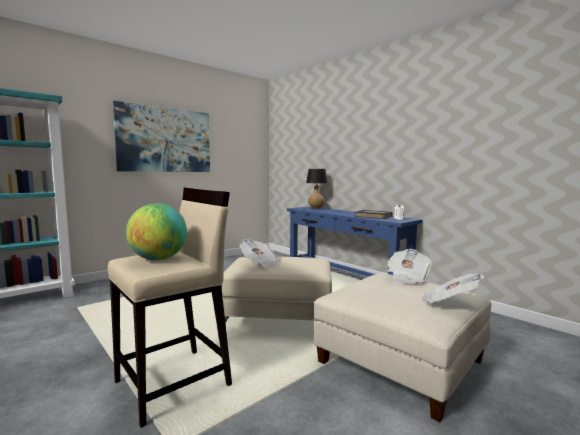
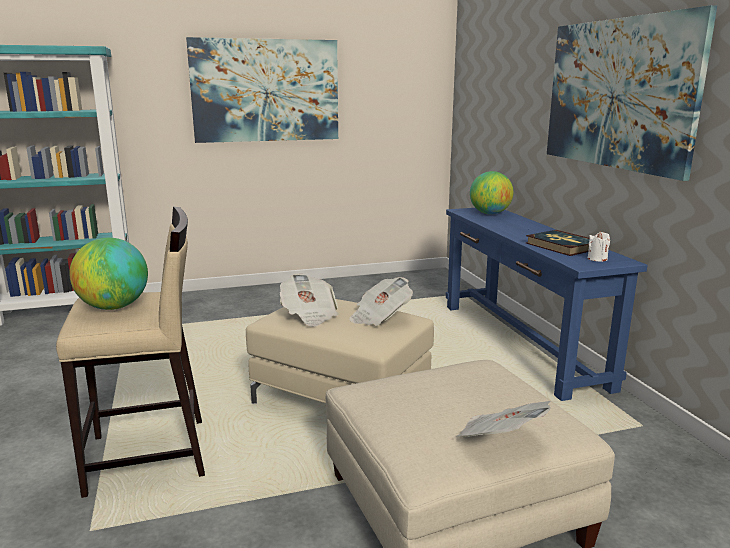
camera: 25 degrees right, 10 degrees up
table lamp [301,169,328,210] -> globe [470,171,513,214]
newspaper [387,249,432,284] -> newspaper moved to [349,277,413,326]
none -> picture [547,5,717,181]

